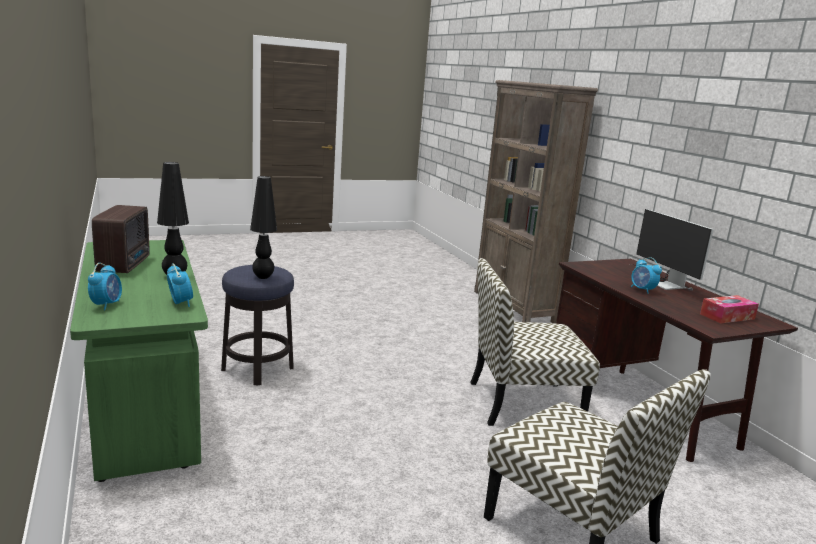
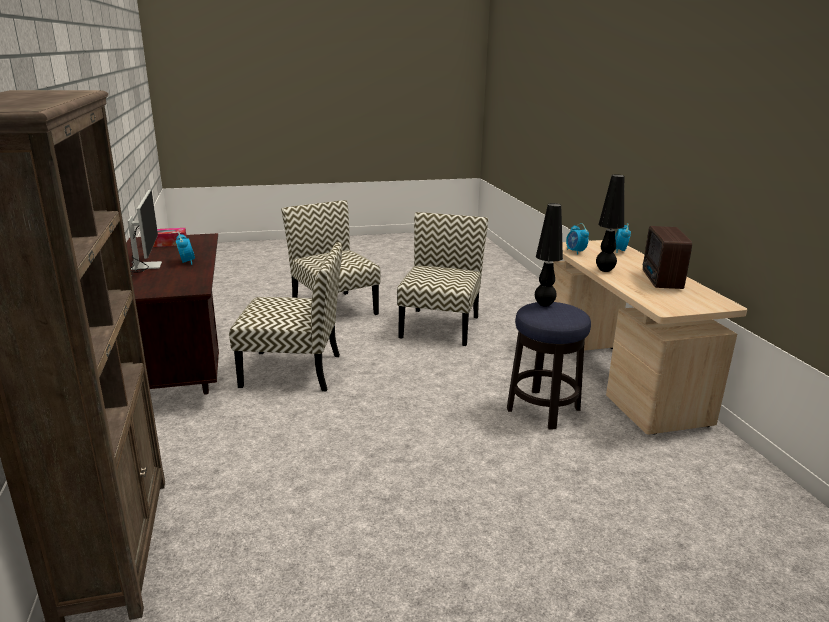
camera: 170 degrees left, 5 degrees up
green desk [70,240,208,482] -> beige desk [552,240,747,435]
none -> chair [397,212,488,346]

